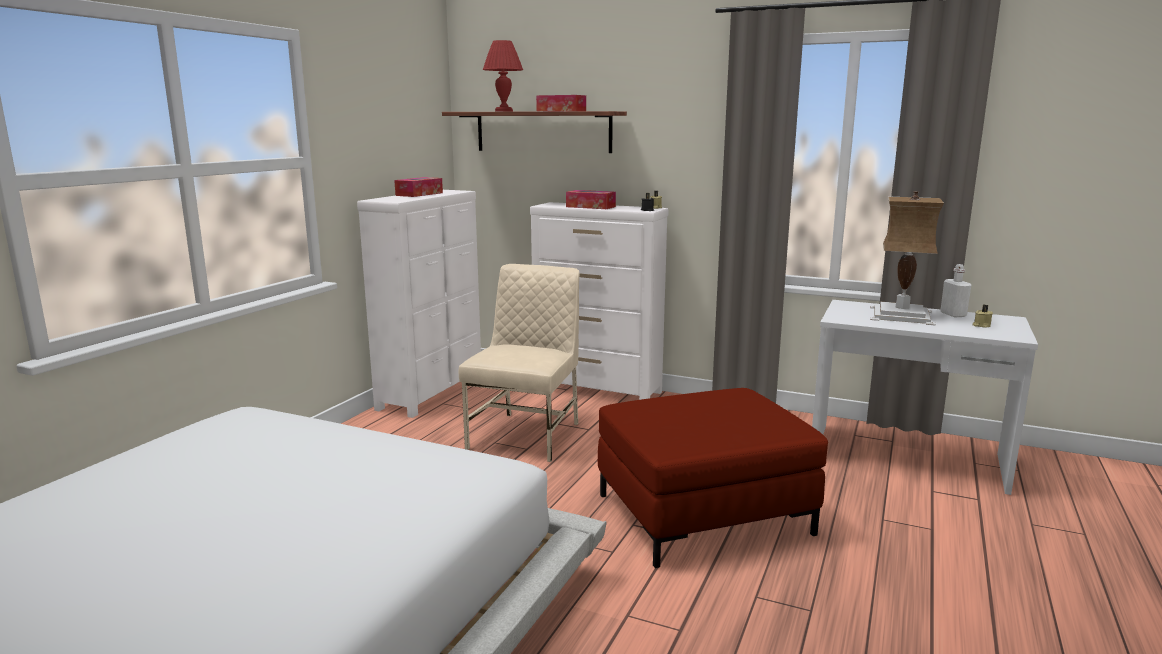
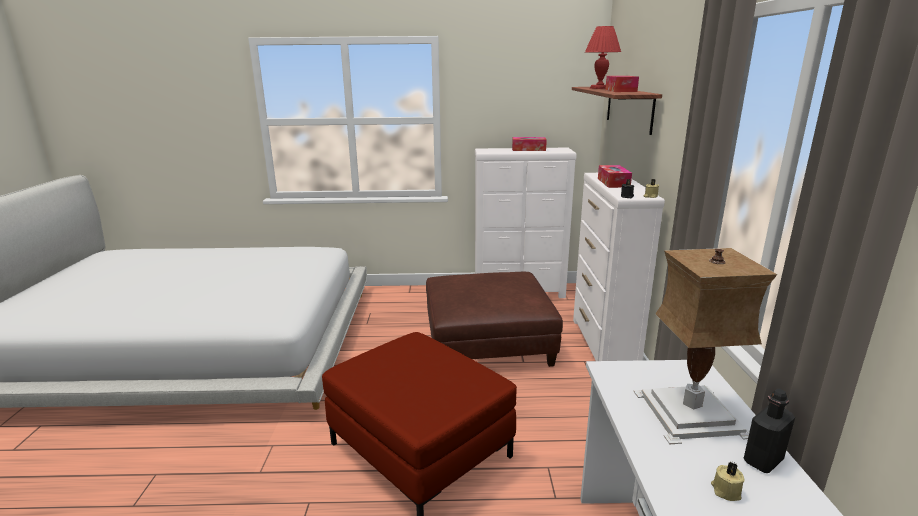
camera: 65 degrees right, 5 degrees up
beige chair [459,264,580,462] -> brown ottoman [426,272,563,367]
white bottle [940,264,971,317] -> black bottle [743,389,795,473]

